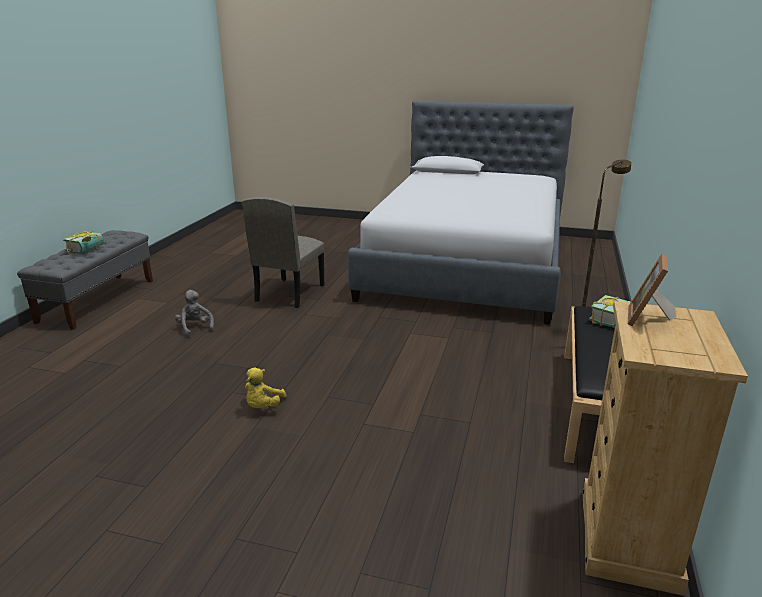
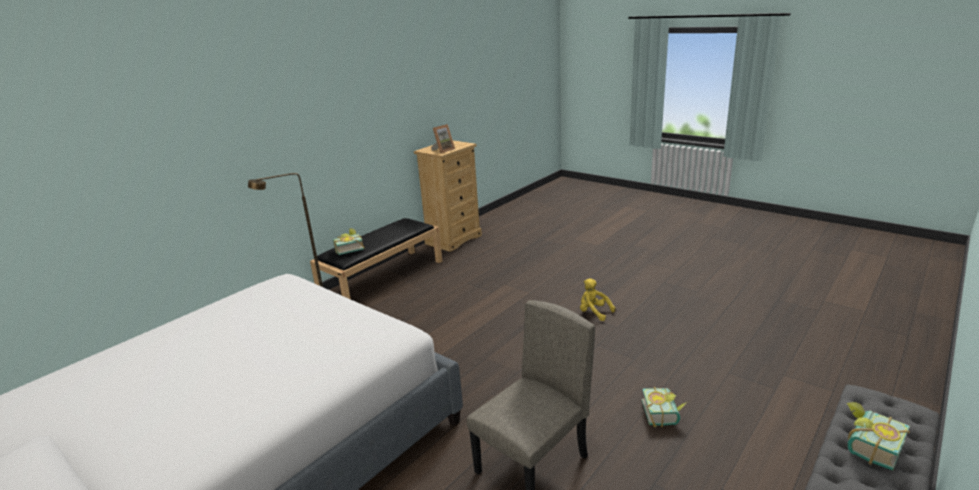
camera: 155 degrees left, 0 degrees up
grey plush toy [175,290,214,337] -> book [642,387,687,427]
yellow plush toy [245,367,287,408] -> yellow plush toy turned 90 degrees counterclockwise [580,278,615,321]

